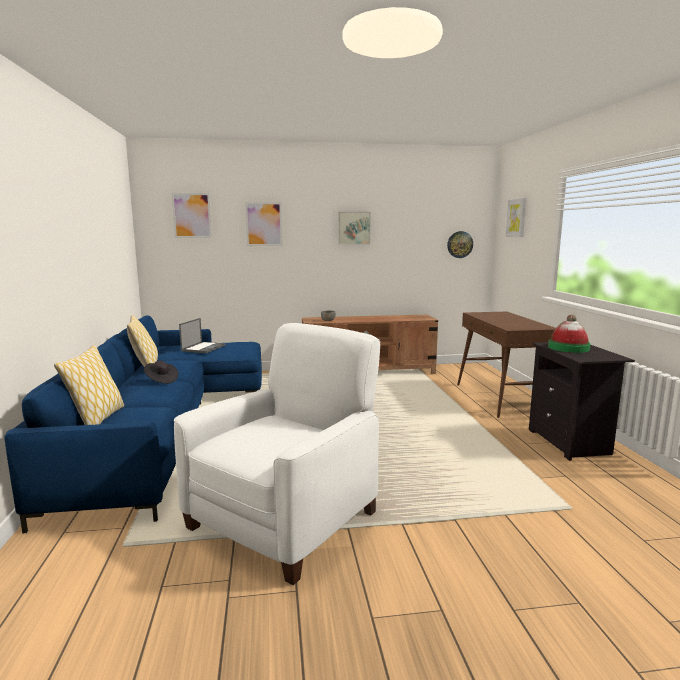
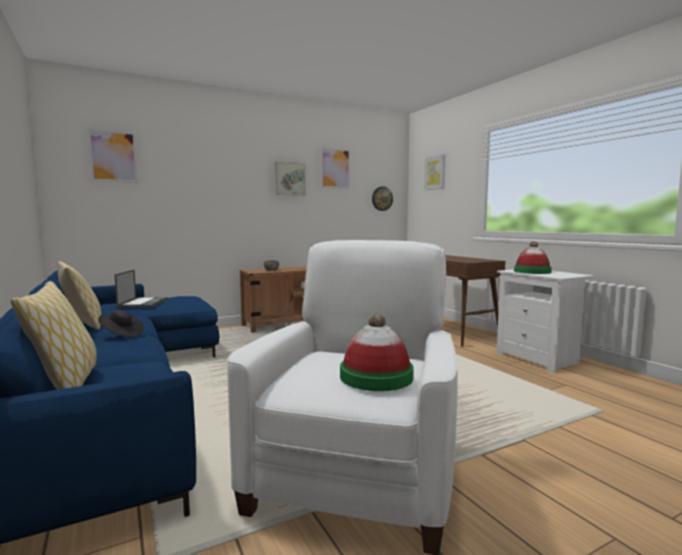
camera: 20 degrees left, 5 degrees down
picture [245,202,283,246] -> picture moved to [321,147,350,189]
black nightstand [529,342,635,461] -> white nightstand [497,269,595,373]
none -> hat [340,313,414,391]

